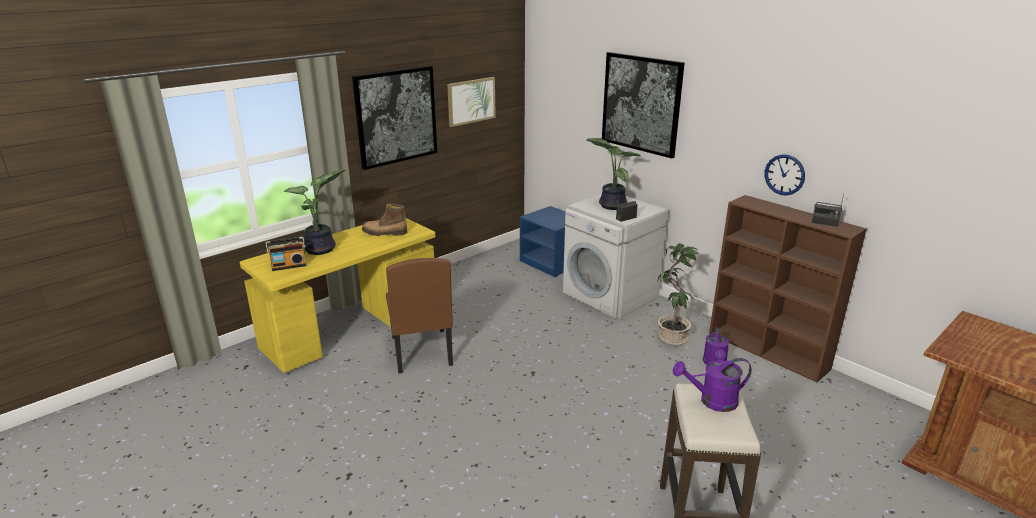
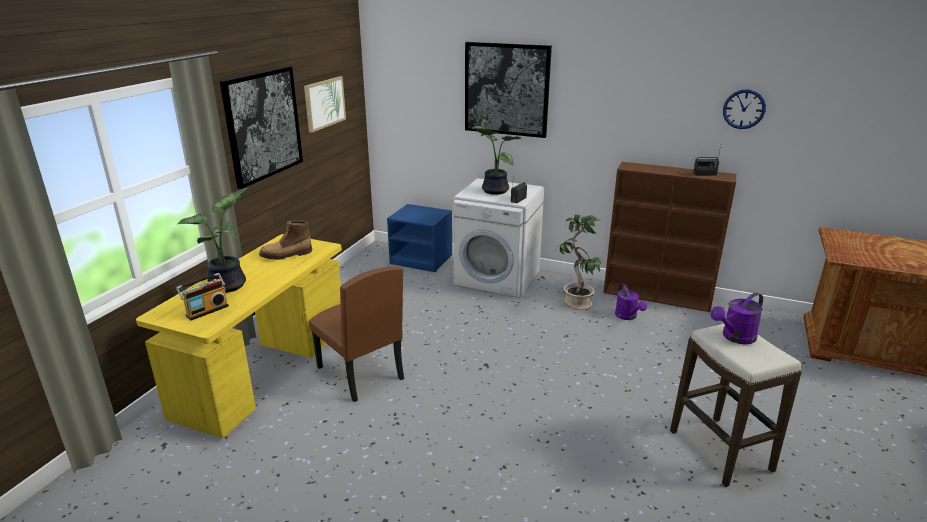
camera: 25 degrees left, 0 degrees up
wall clock [765,154,805,196] -> wall clock moved to [723,89,766,129]

